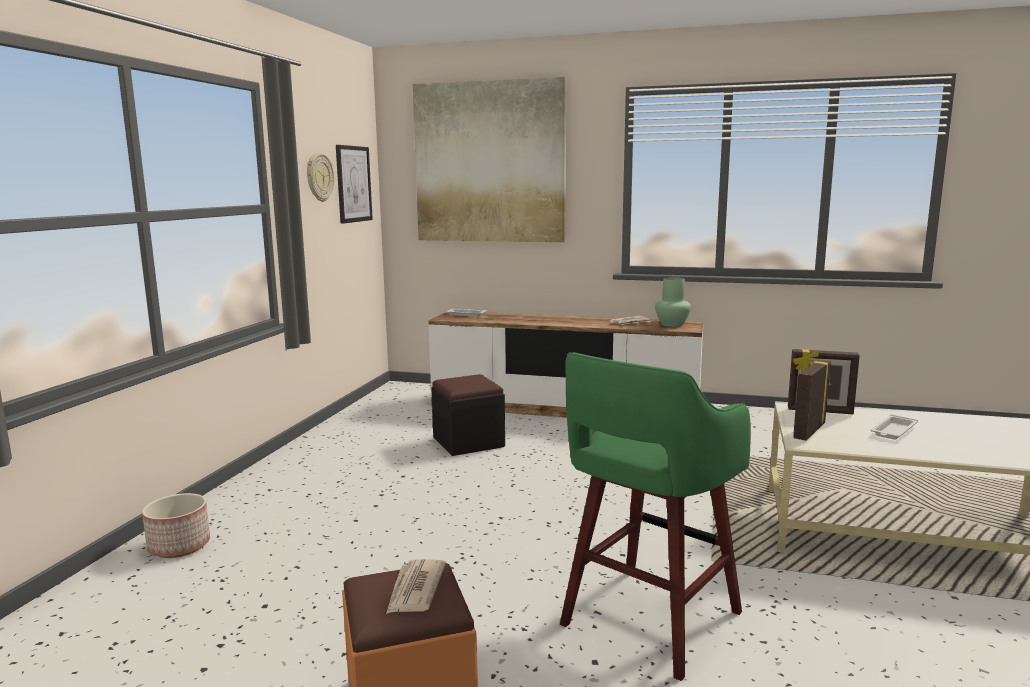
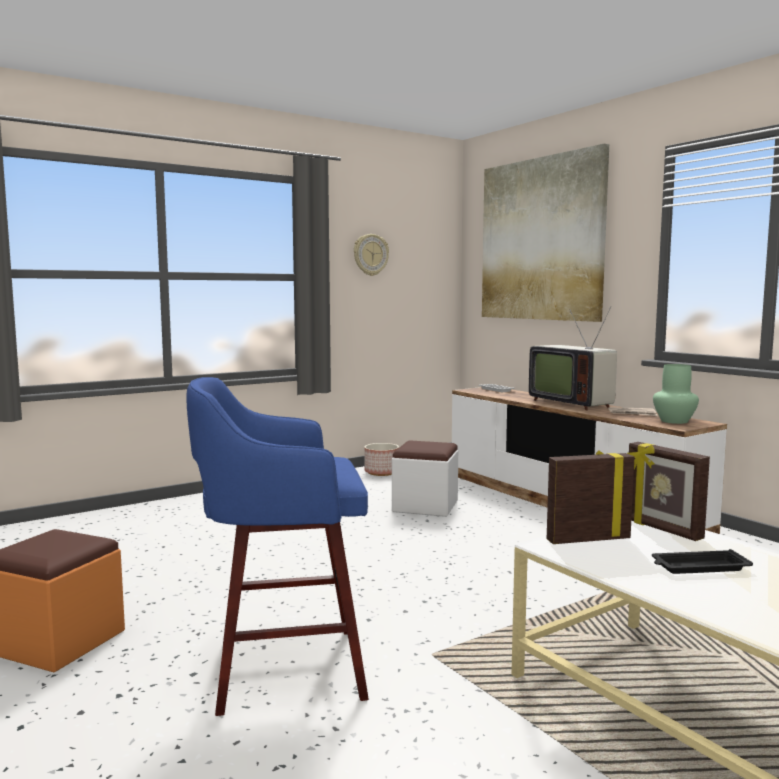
camera: 40 degrees right, 5 degrees down
planter [142,493,210,558] -> planter moved to [364,443,399,476]
picture [336,145,373,224] -> none
newspaper [386,559,446,614] -> none
black ottoman [431,374,505,456] -> white ottoman [392,440,458,517]
green stool [560,352,751,681] -> blue stool [186,377,369,716]
white tray [871,414,918,440] -> black tray [652,549,753,574]
none -> television [529,307,617,410]

